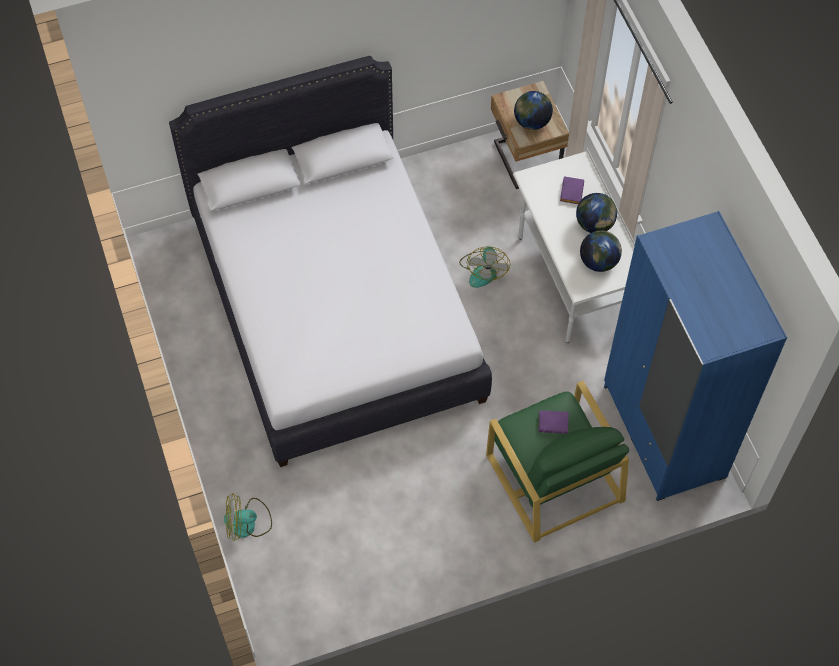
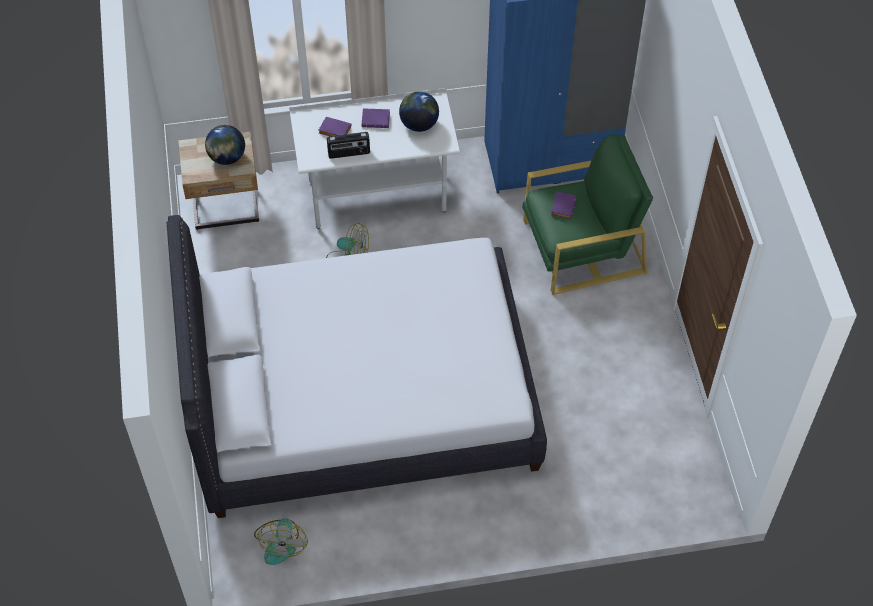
camera: 80 degrees left, 5 degrees down
fan [224,493,272,541] -> fan moved to [254,518,308,565]
globe [576,193,617,233] -> purple book [362,108,390,128]
none -> radio [327,132,370,159]

